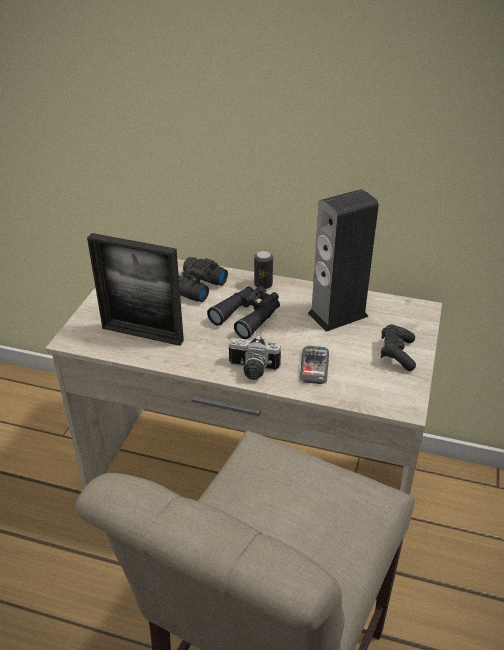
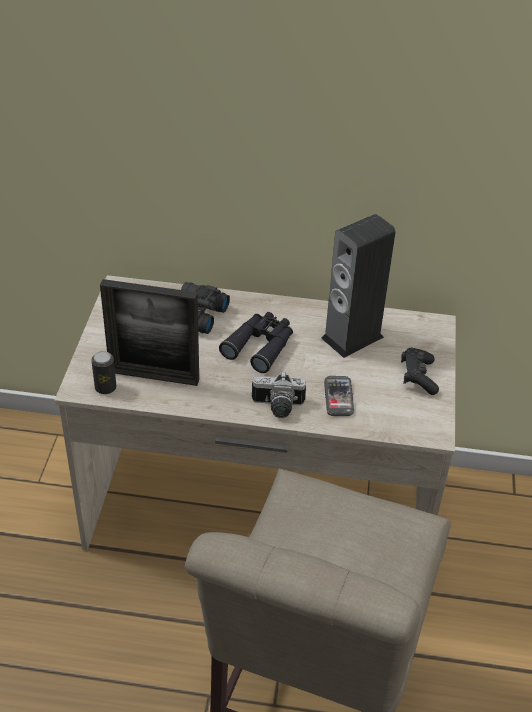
camera: 10 degrees left, 5 degrees up
can [254,250,273,289] -> can moved to [91,351,116,394]

